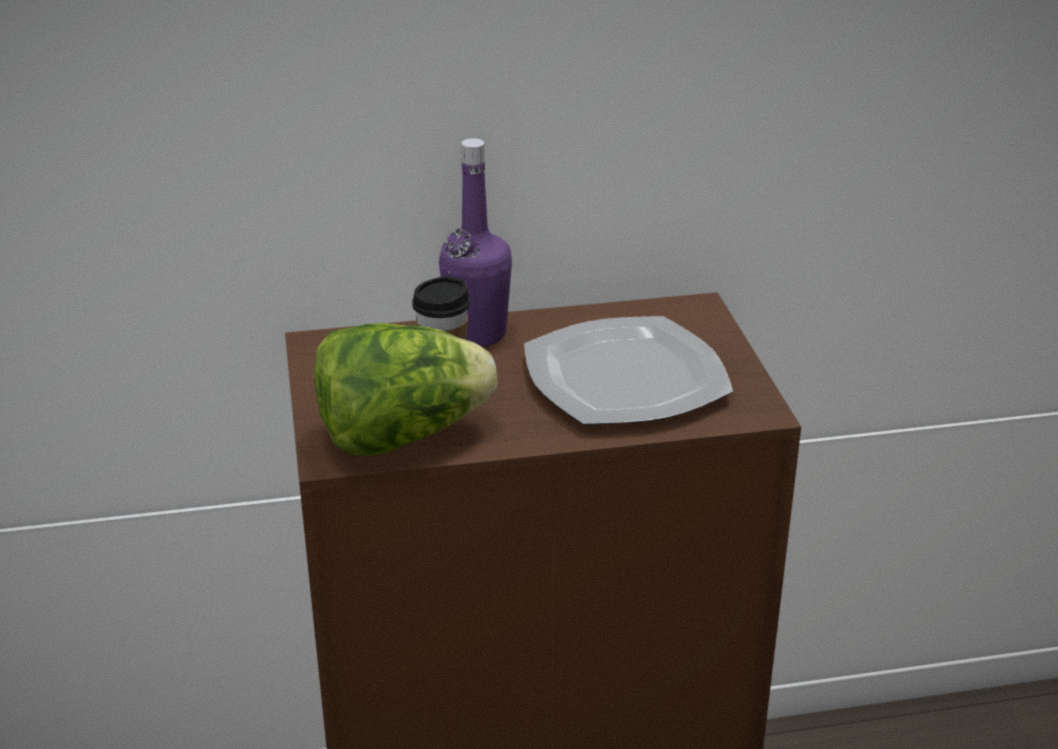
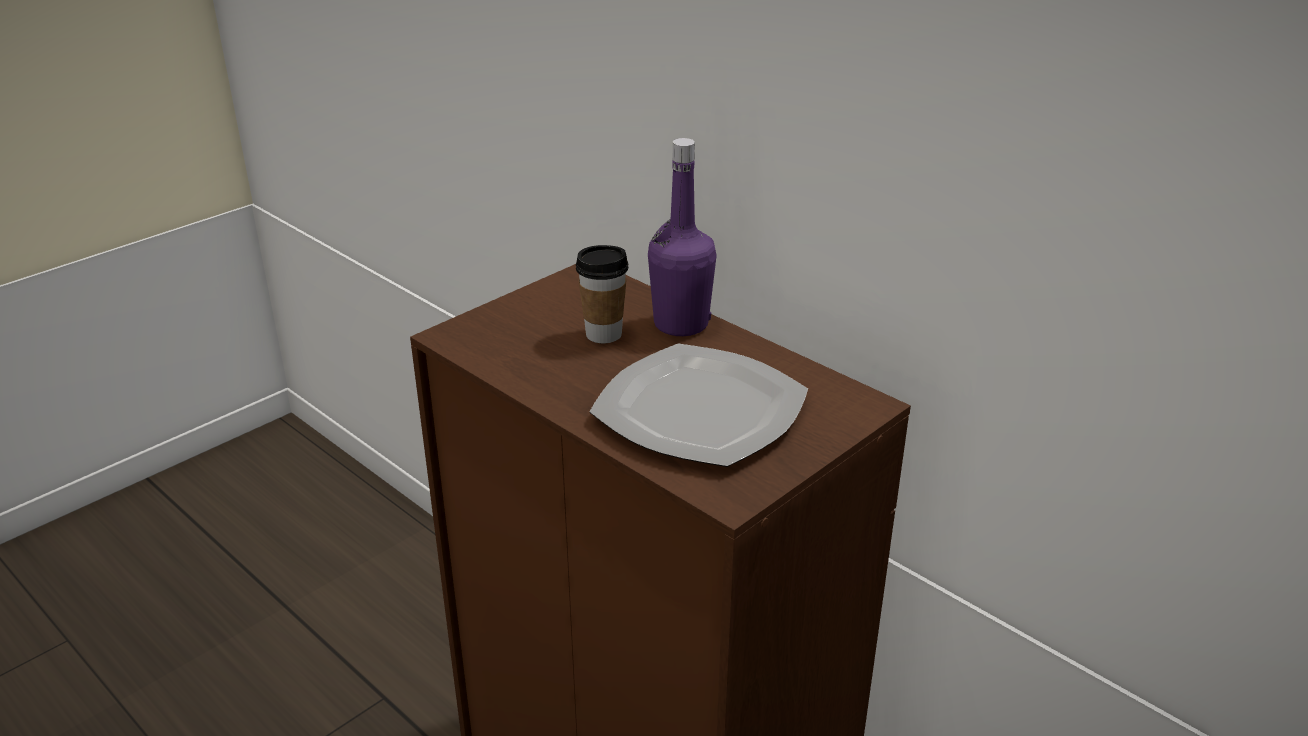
camera: 55 degrees right, 0 degrees up
lettuce [314,323,498,456] -> none

